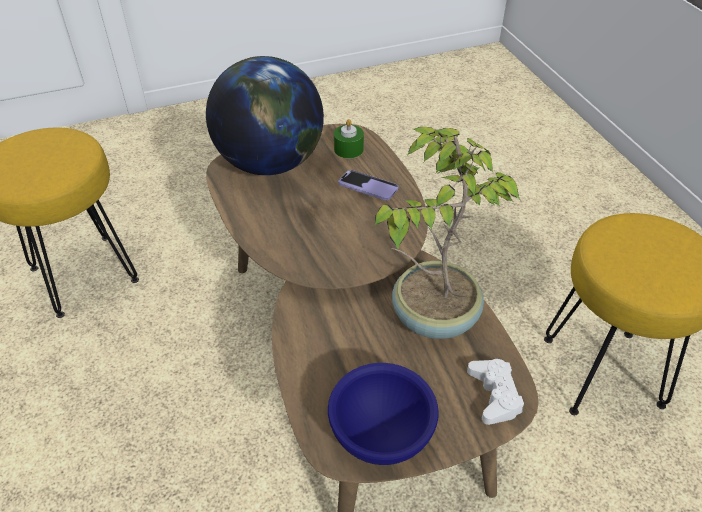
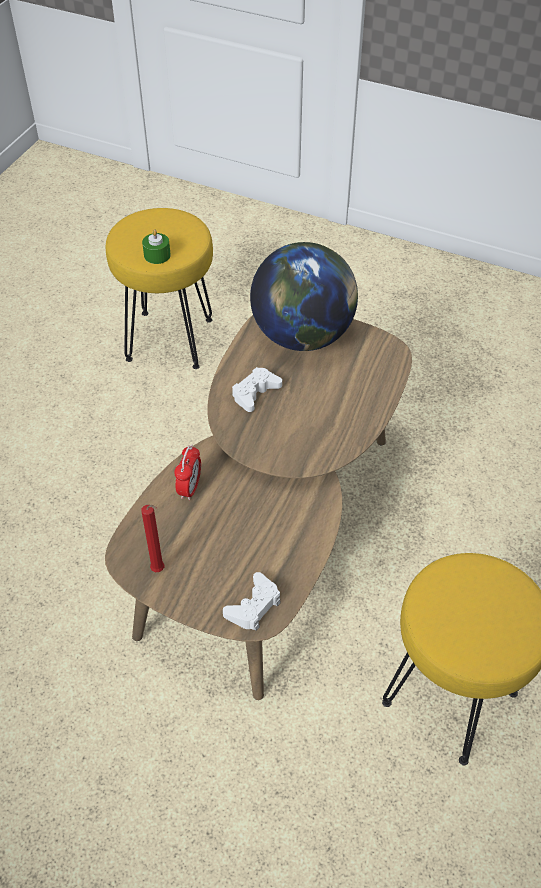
camera: 45 degrees right, 5 degrees up
blue bowl [328,363,439,465] -> red candle [141,505,164,572]
green candle [334,119,364,158] -> green candle moved to [142,229,171,264]
phone [338,170,398,200] -> none
potted plant [374,127,520,339] -> none
none -> alarm clock [174,445,201,501]
none -> white game controller [232,367,282,412]

